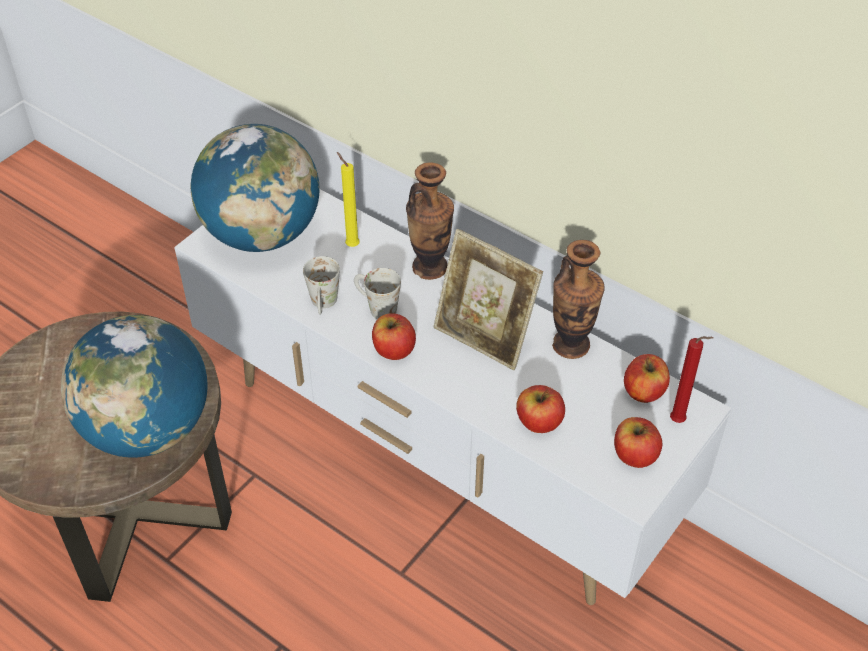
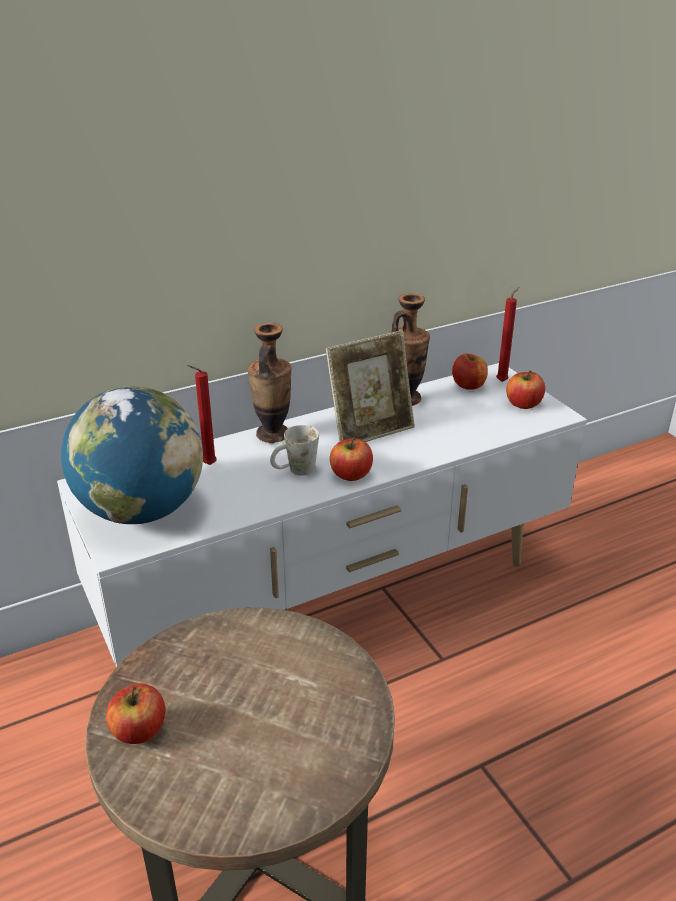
camera: 65 degrees left, 15 degrees down
globe [61,315,208,458] -> none
white mug [303,256,340,315] -> none
yellow candle [337,152,360,247] -> red candle [188,365,217,465]
apple [516,385,565,433] -> apple moved to [106,683,165,744]

